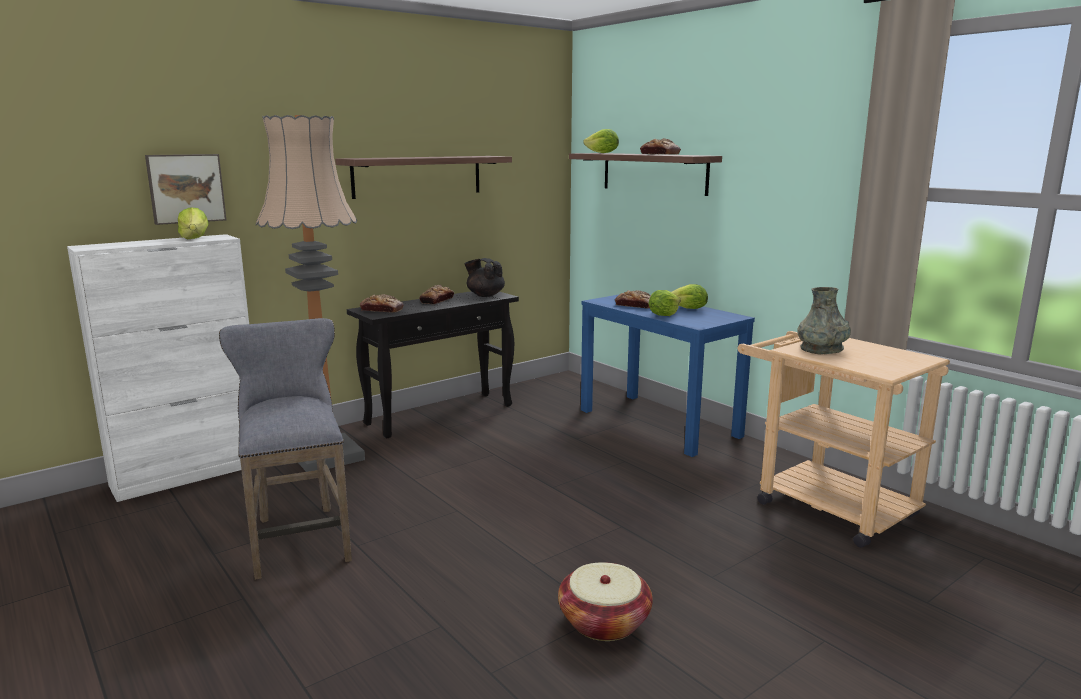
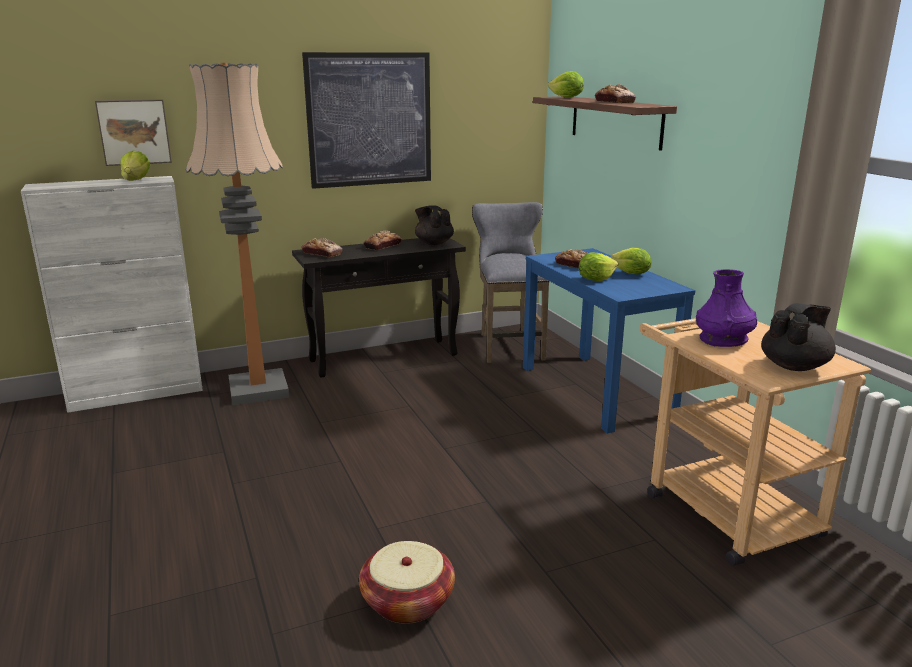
camera: 15 degrees right, 5 degrees up
grey stool [219,318,352,580] -> grey stool moved to [472,202,550,363]
shelf [335,156,512,199] -> picture [302,52,431,189]
grey vase [797,287,851,355] -> purple vase [696,269,757,347]
none -> black teapot [761,303,836,371]

